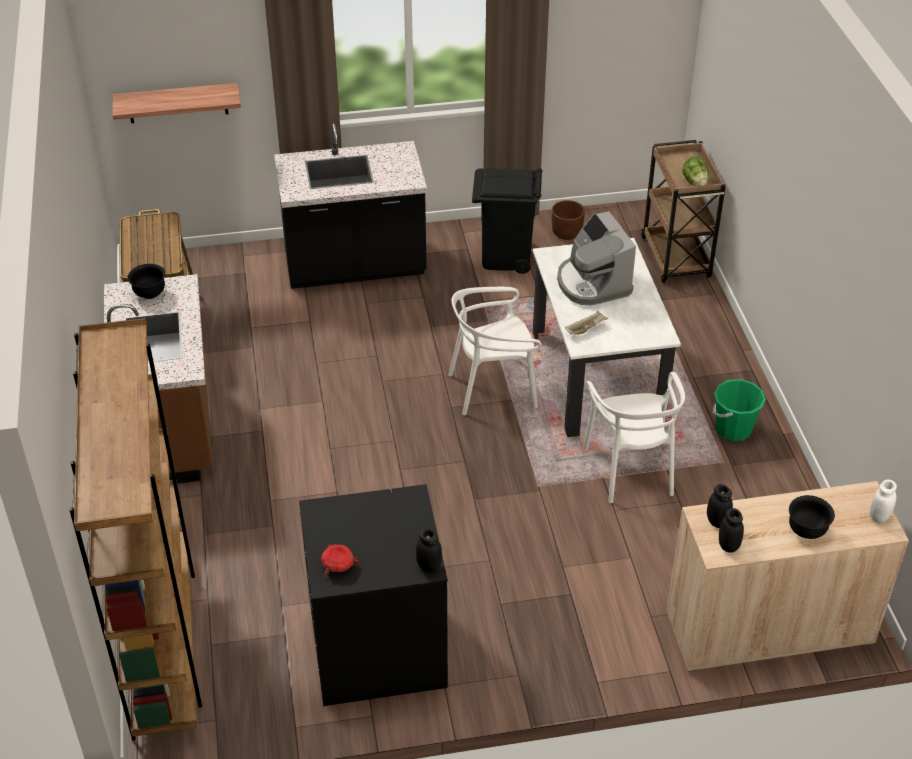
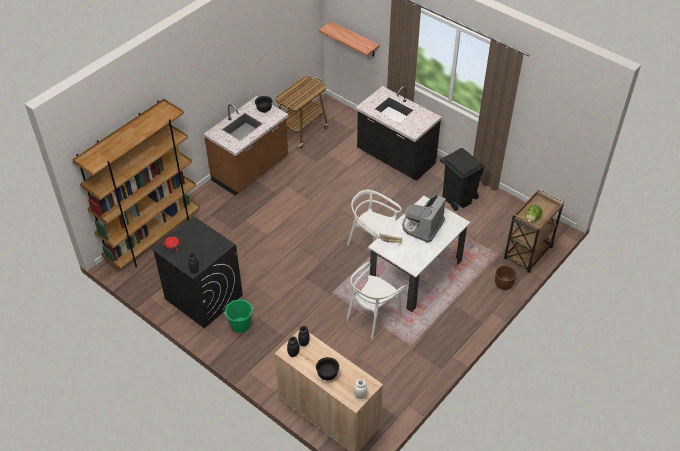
camera: 50 degrees right, 5 degrees up
brown planter [552,200,585,240] -> brown planter moved to [495,265,517,290]
green bucket [713,379,766,441] -> green bucket moved to [225,299,253,333]

